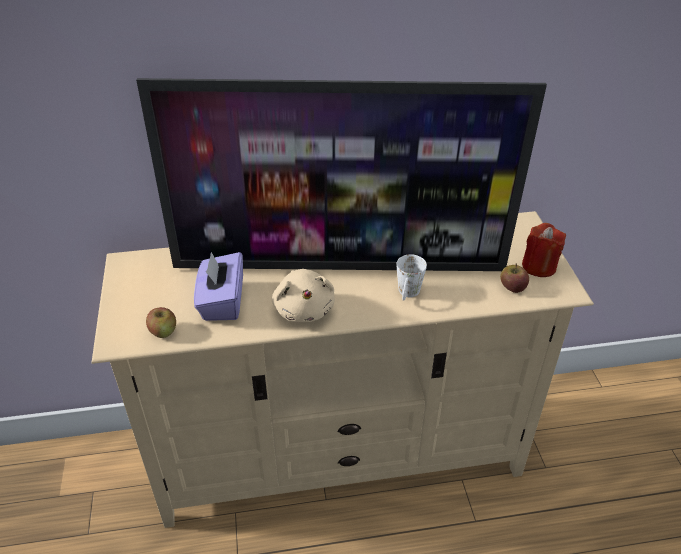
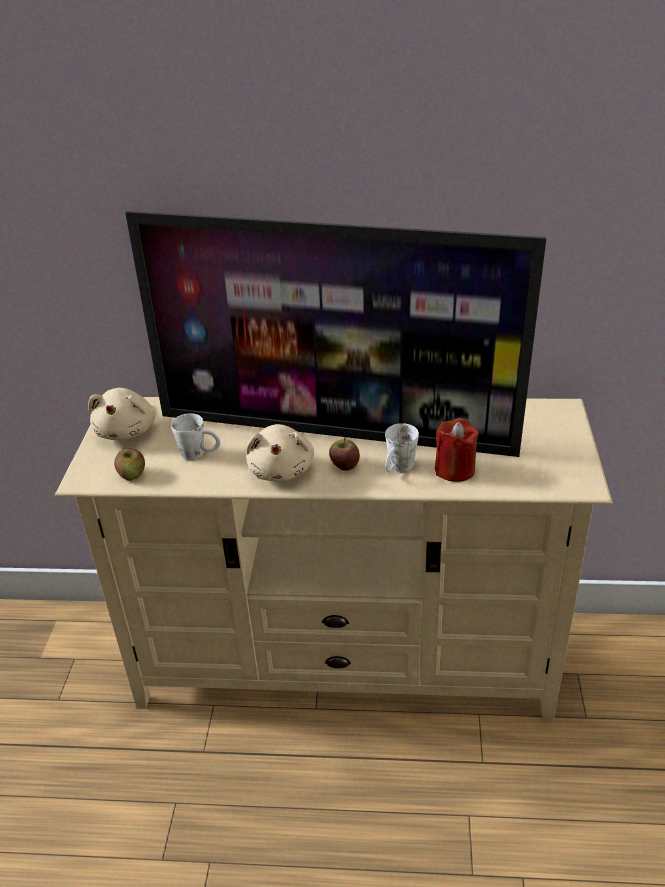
camera: 15 degrees right, 5 degrees down
purple tissue box [194,252,243,321] -> white mug [171,413,220,460]
apple [500,263,529,293] -> apple moved to [329,437,360,471]
red candle [522,223,566,277] -> red candle moved to [435,418,479,482]
none -> beige plush toy [88,388,156,441]

